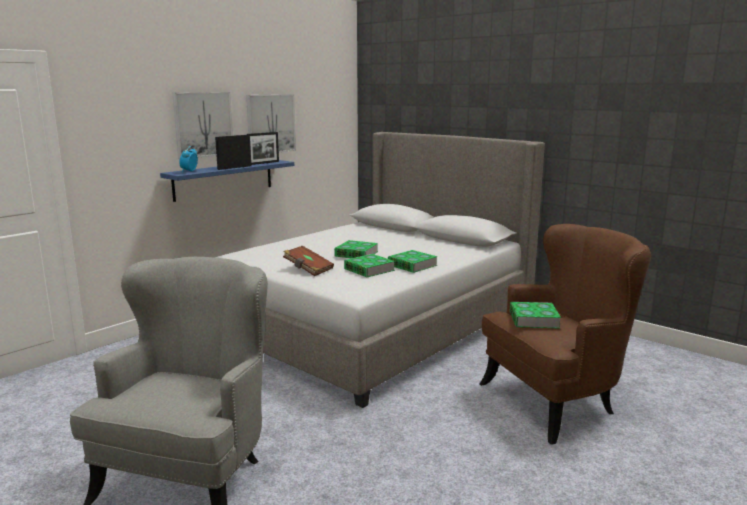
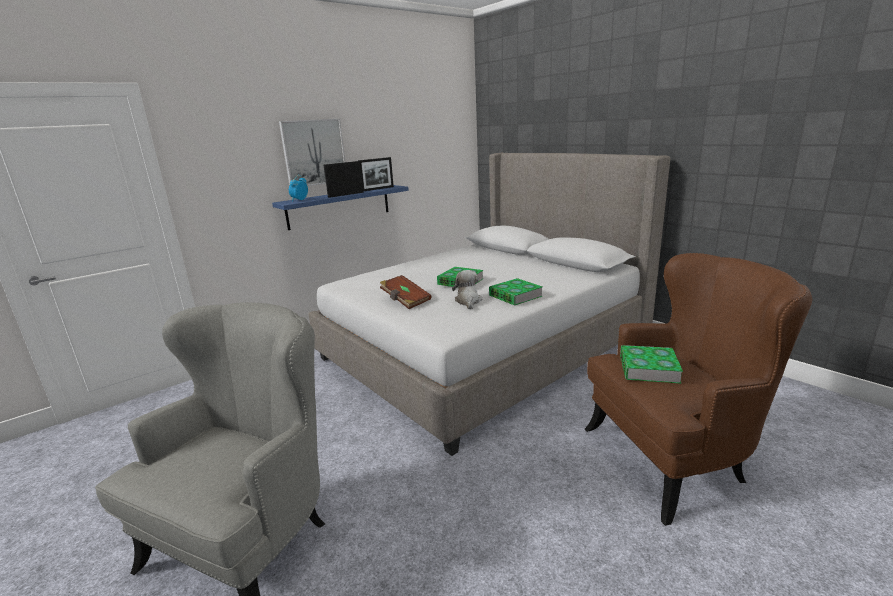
camera: 10 degrees right, 5 degrees up
picture [246,94,296,152] -> none
book [344,254,395,277] -> plush toy [452,270,483,309]

